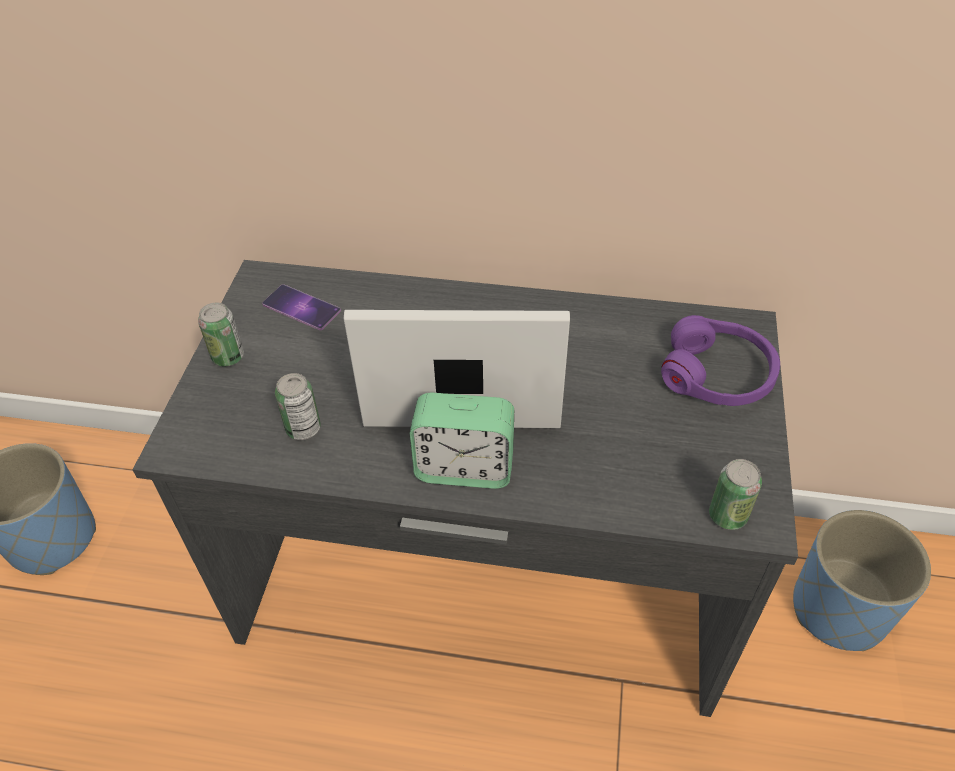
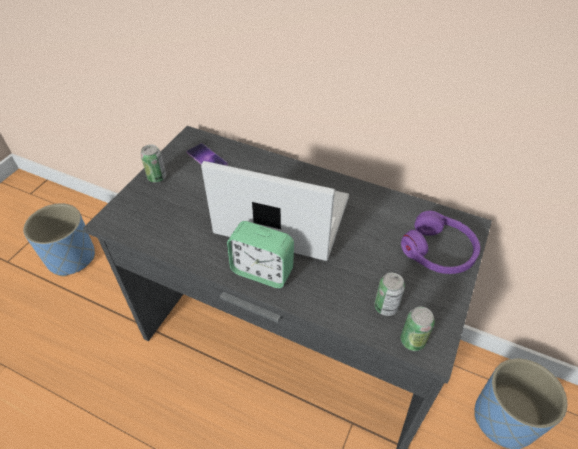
camera: 15 degrees right, 0 degrees up
can [275,373,321,440] -> can moved to [374,273,405,316]

